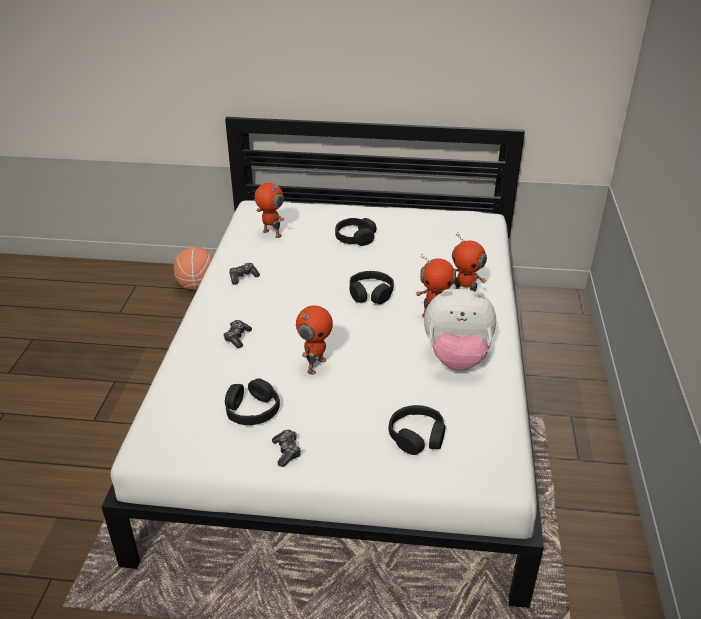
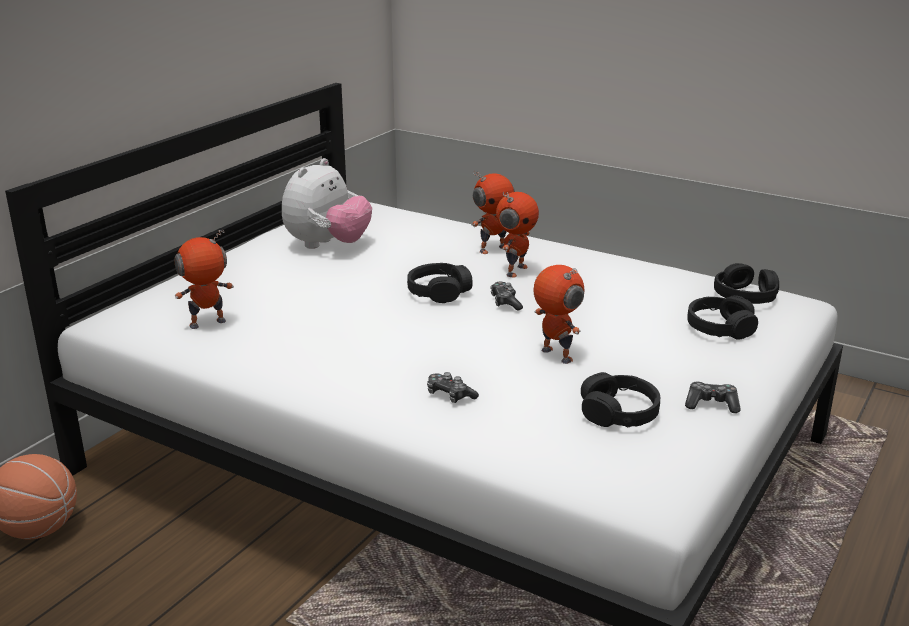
camera: 65 degrees left, 10 degrees down
game controller [229,263,260,285] -> game controller moved to [491,282,523,311]
black headphones [335,218,376,246] -> black headphones moved to [714,263,779,304]
plush toy [424,289,496,371] -> plush toy moved to [282,158,372,249]

